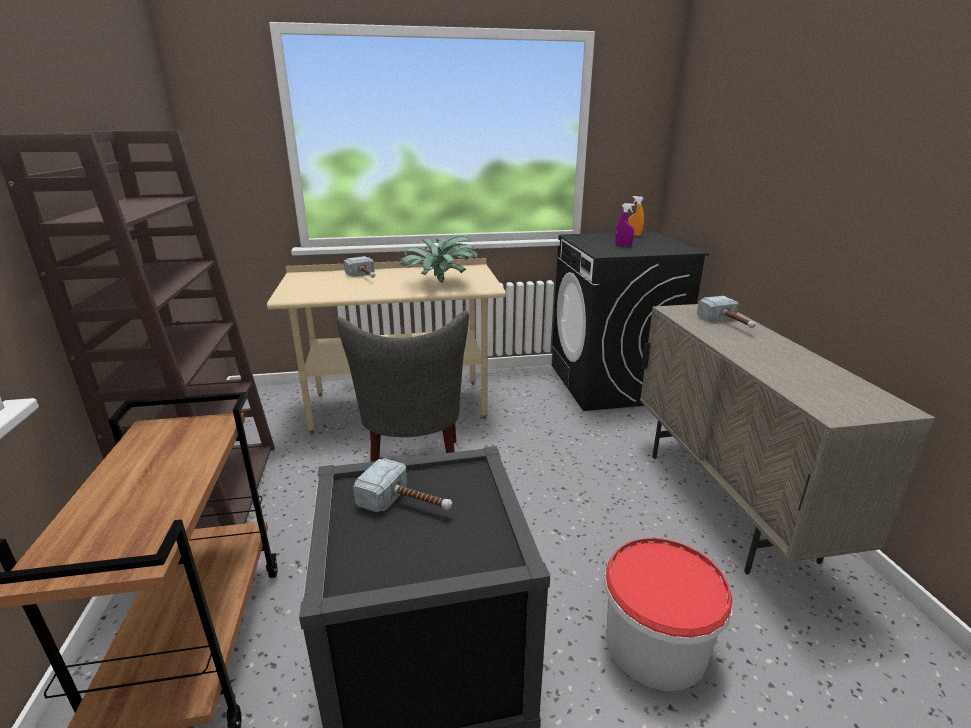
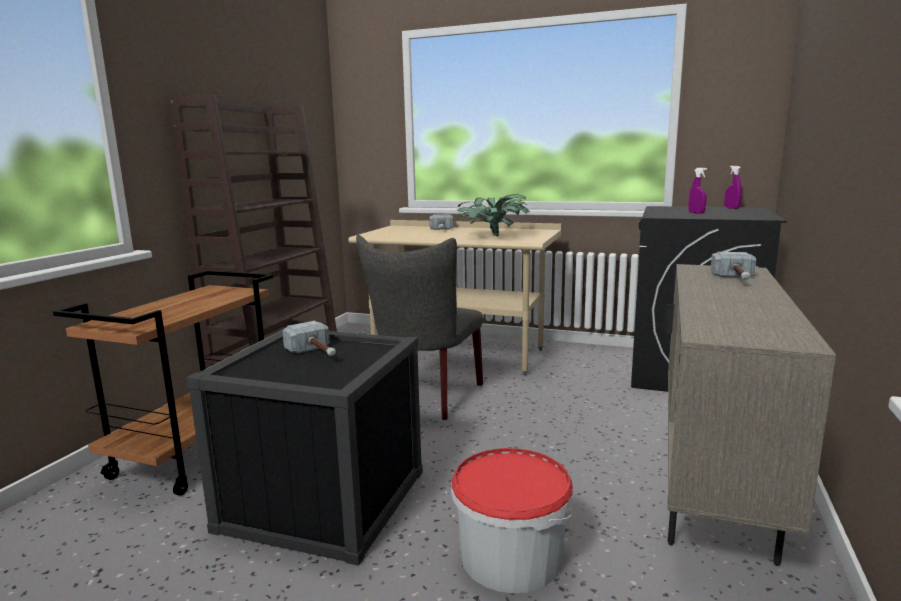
camera: 30 degrees right, 10 degrees down
orange spray bottle [628,196,644,236] -> purple spray bottle [725,166,742,209]

